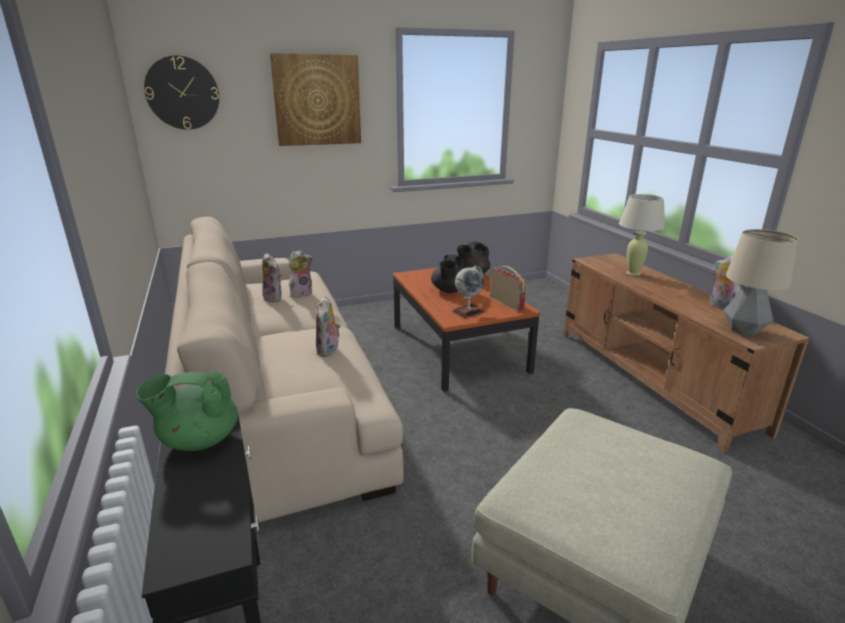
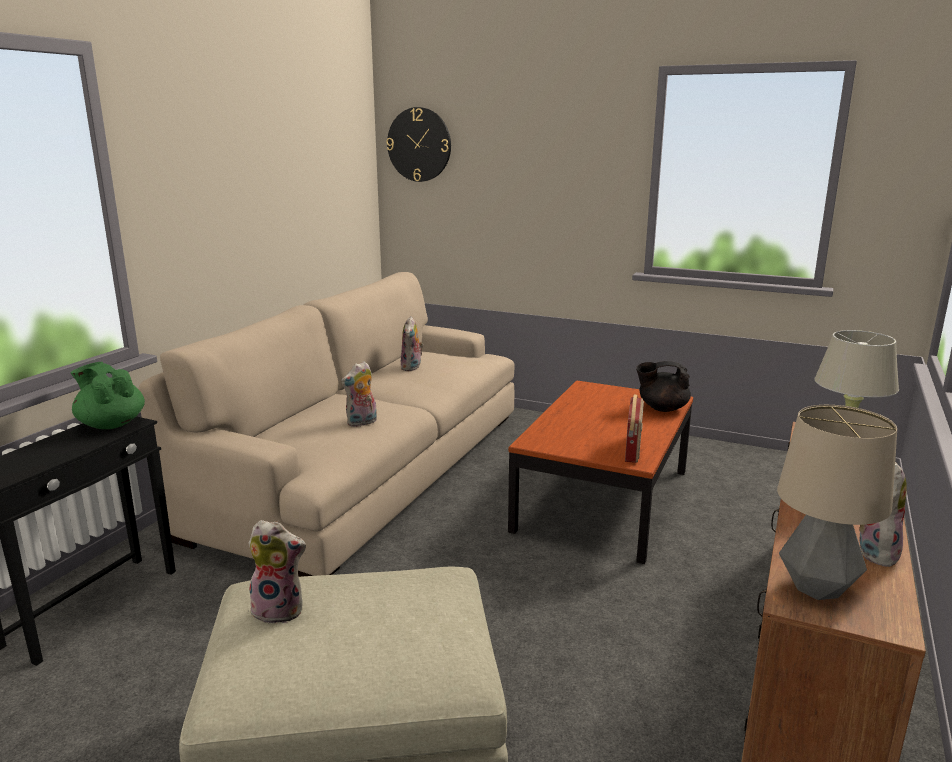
camera: 45 degrees right, 5 degrees down
picture [269,53,361,146] -> none
plush toy [289,250,313,298] -> plush toy moved to [248,520,306,624]
black teapot [431,255,464,293] -> none
globe [453,266,485,318] -> none

